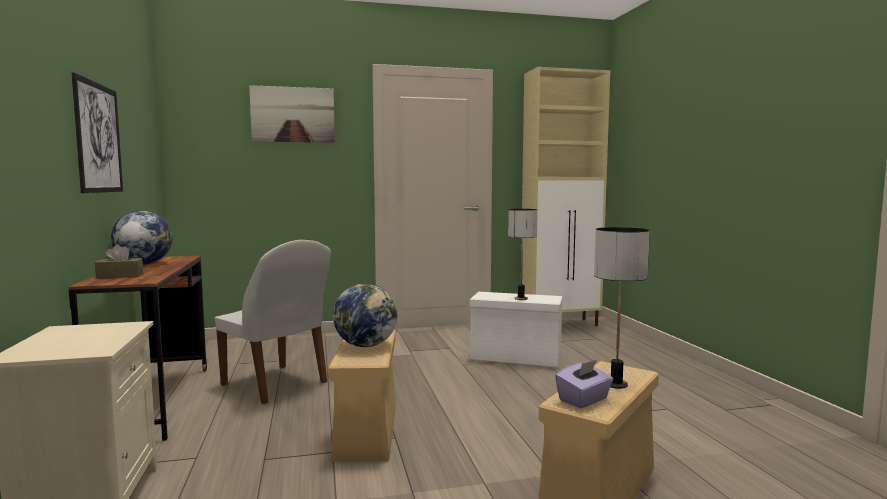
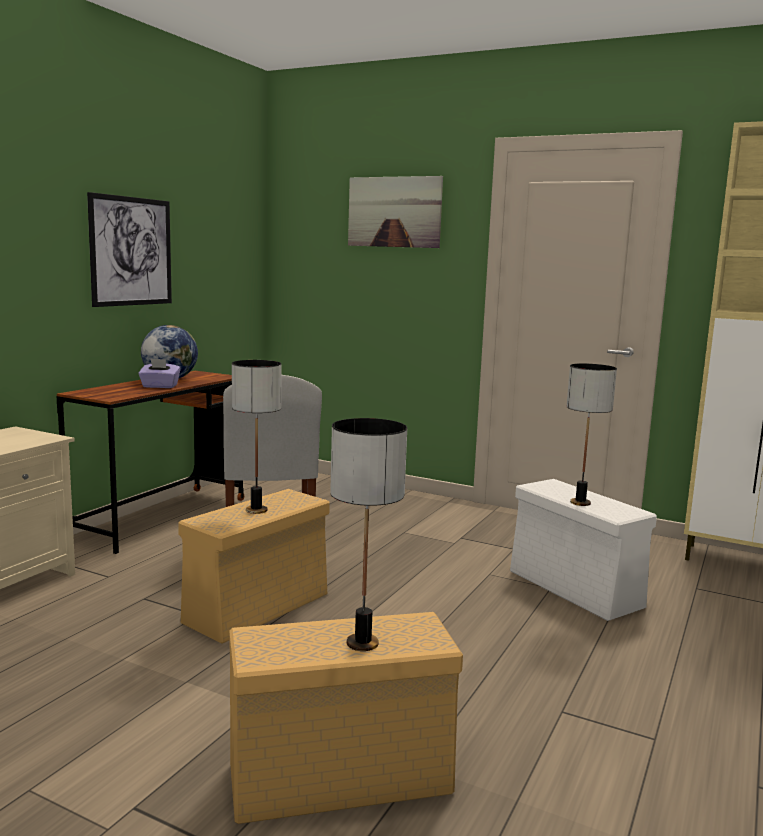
camera: 40 degrees right, 5 degrees up
brown tissue box [95,244,143,279] -> none
globe [333,283,397,347] -> table lamp [232,360,282,514]
purple tissue box [555,359,613,408] -> purple tissue box moved to [138,358,181,388]

